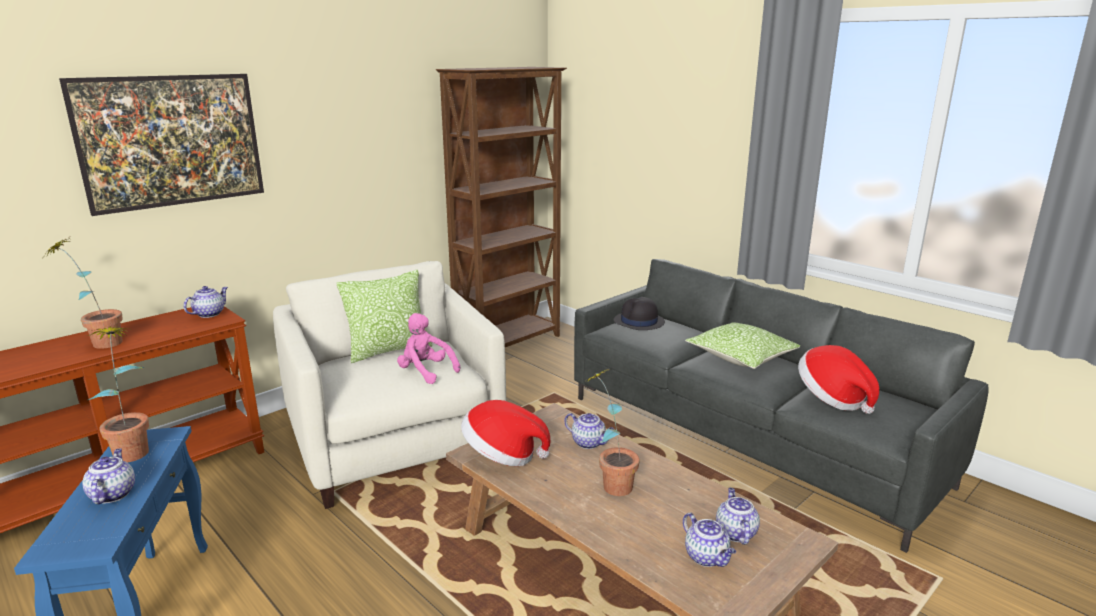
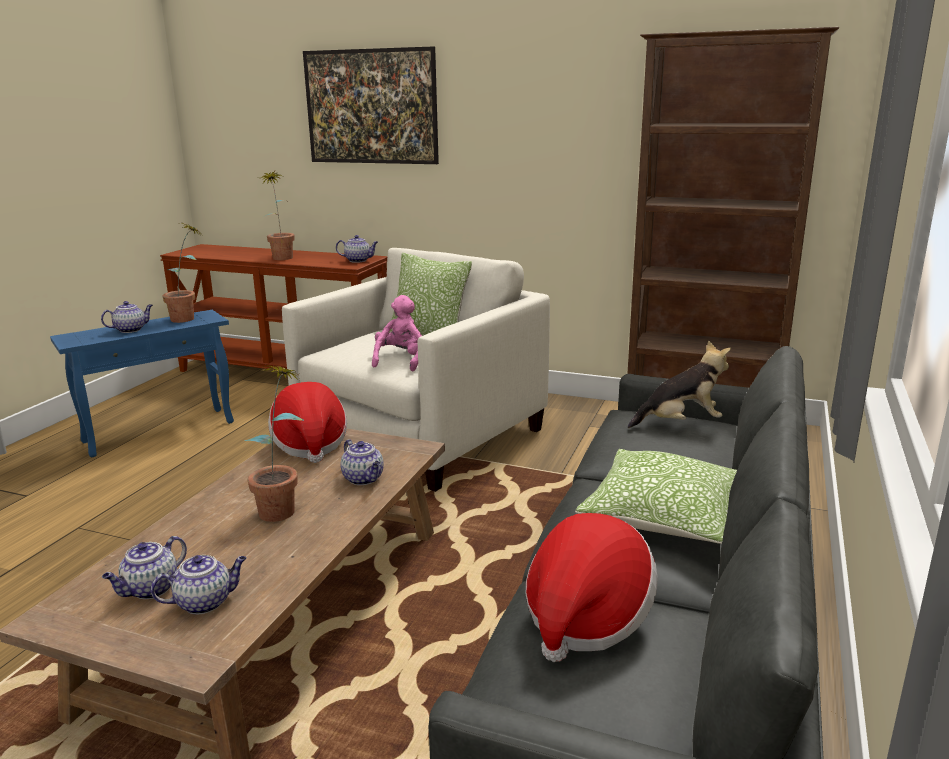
camera: 65 degrees right, 0 degrees up
teapot [565,413,614,449] -> teapot turned 45 degrees counterclockwise [340,439,384,485]
black hat [614,297,665,330] -> plush toy [628,340,731,428]

